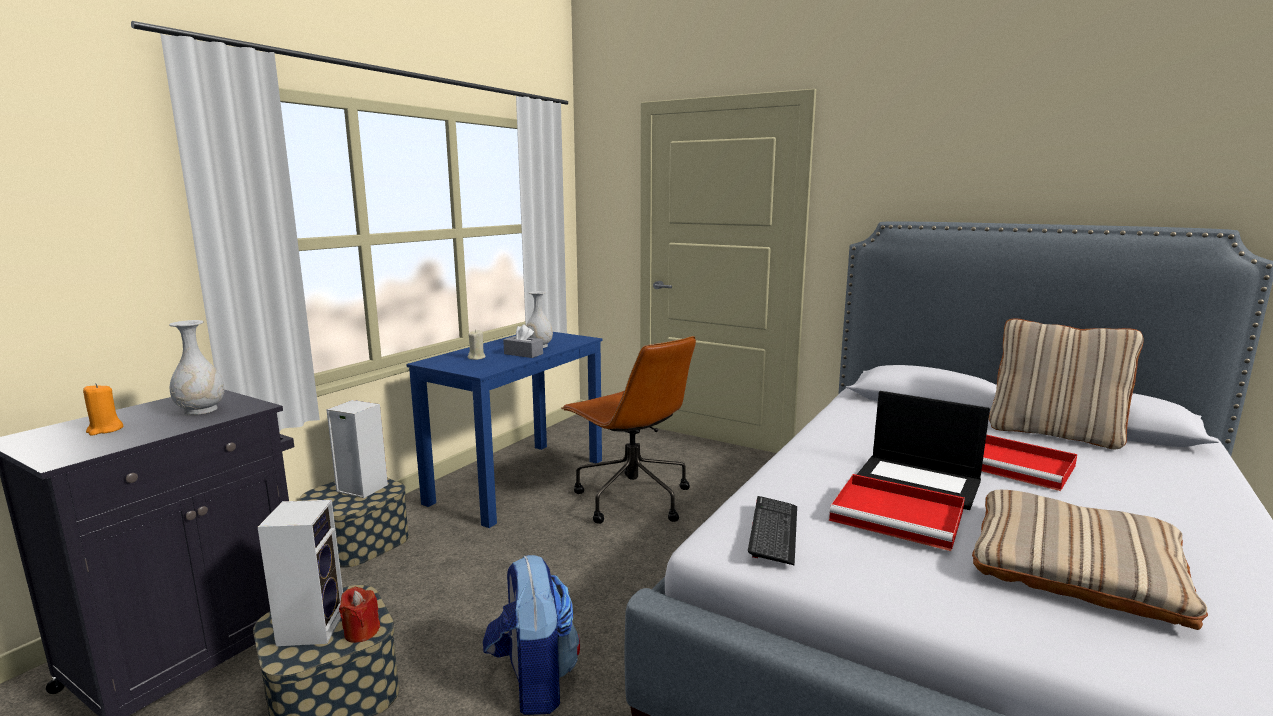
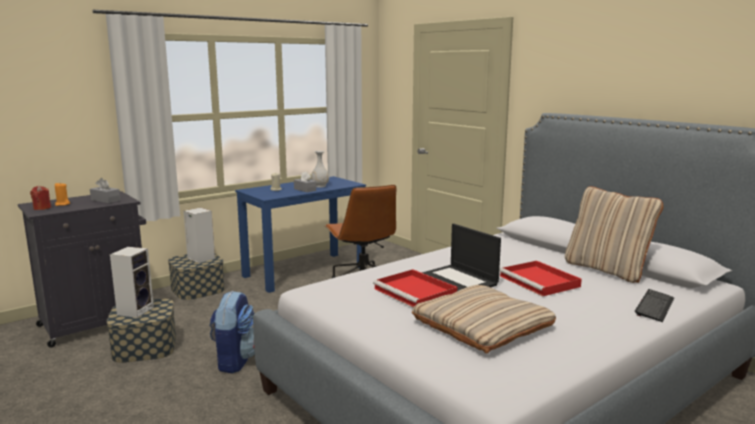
camera: 20 degrees right, 0 degrees up
white vase [169,320,225,415] -> grey tissue box [90,178,120,203]
red candle [339,587,380,643] -> red candle moved to [30,186,51,210]
keyboard [748,496,797,566] -> keyboard moved to [635,289,674,322]

